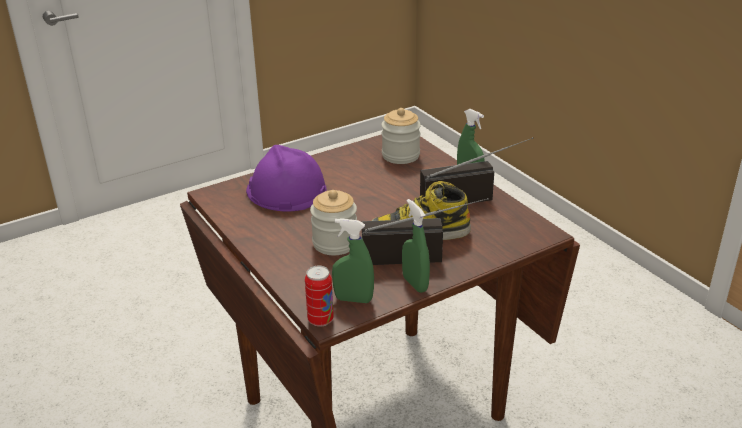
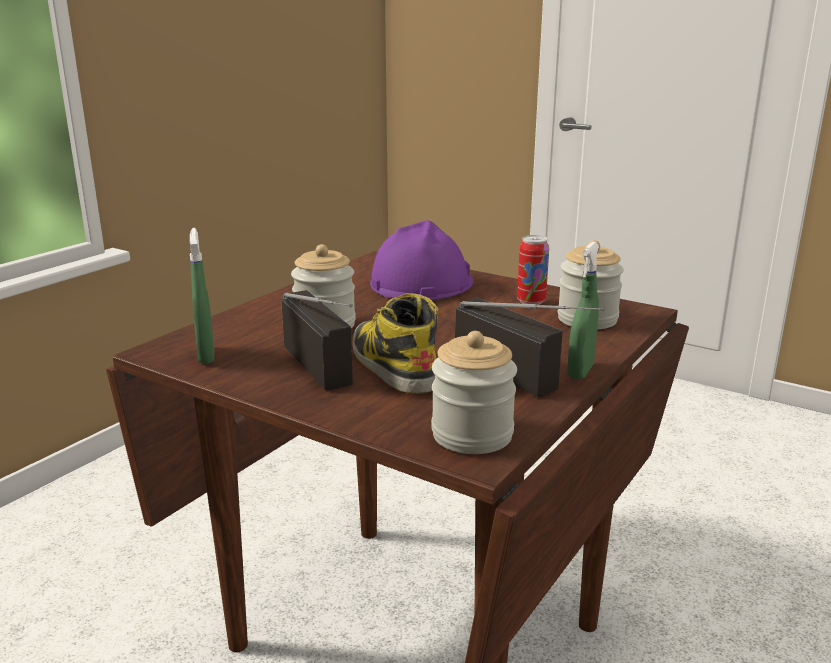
camera: 65 degrees right, 10 degrees down
can [305,266,334,327] -> can moved to [517,235,549,305]
green spray bottle [402,199,430,293] -> none
none -> jar [431,331,517,454]

